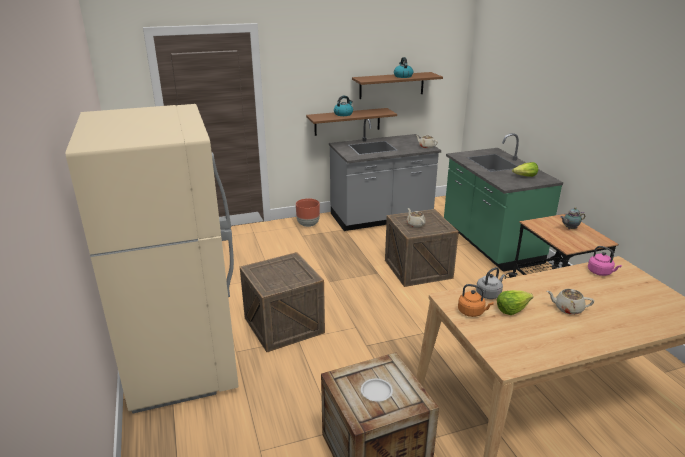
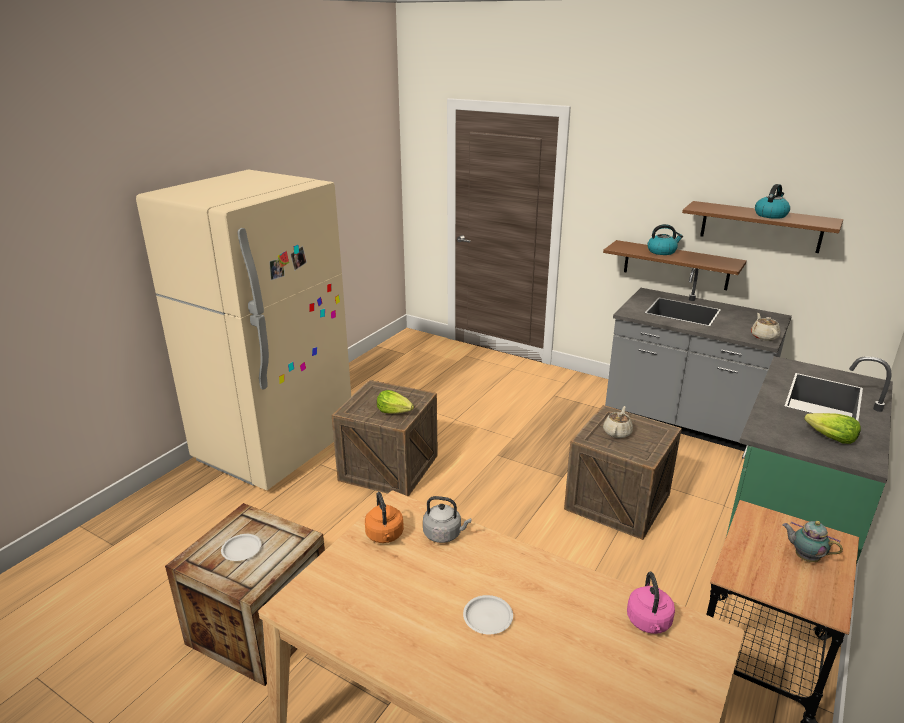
camera: 50 degrees right, 0 degrees up
brown planter [296,198,320,227] -> none
lettuce [497,290,533,315] -> lettuce moved to [377,390,414,414]
beige teapot [547,289,594,315] -> white plate [463,595,513,634]

